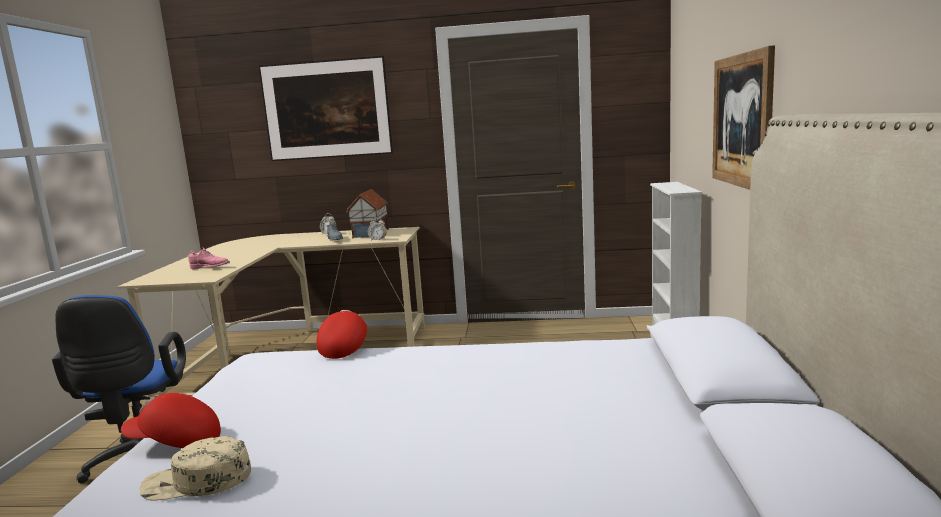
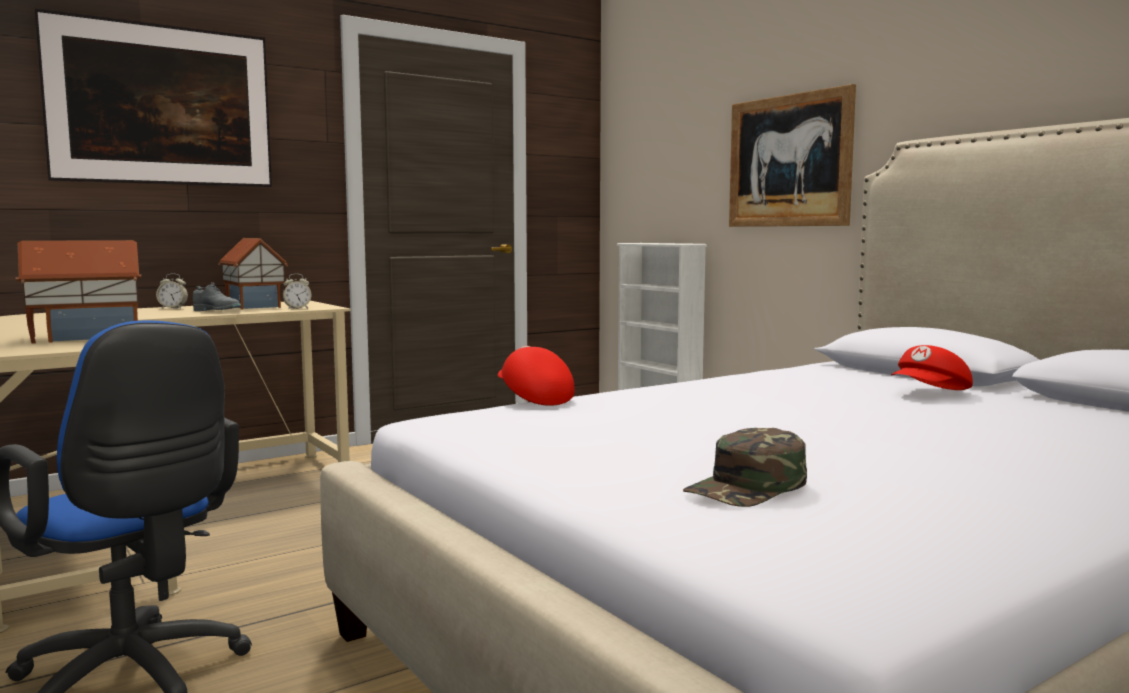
camera: 40 degrees left, 5 degrees down
red cap [121,393,221,448] -> red cap moved to [891,345,973,390]
beige cap [140,436,251,501] -> green cap [683,428,807,507]
pink shoe [188,247,230,269] -> toy house [16,240,141,343]

